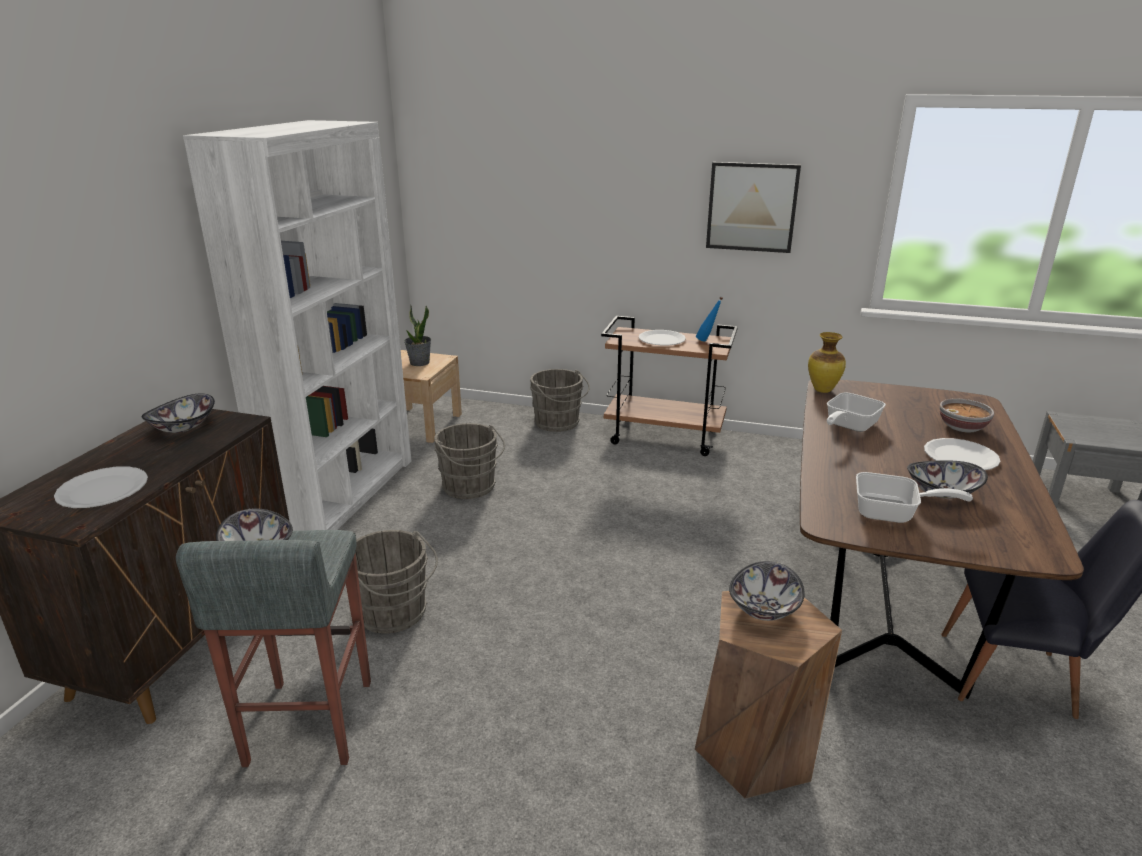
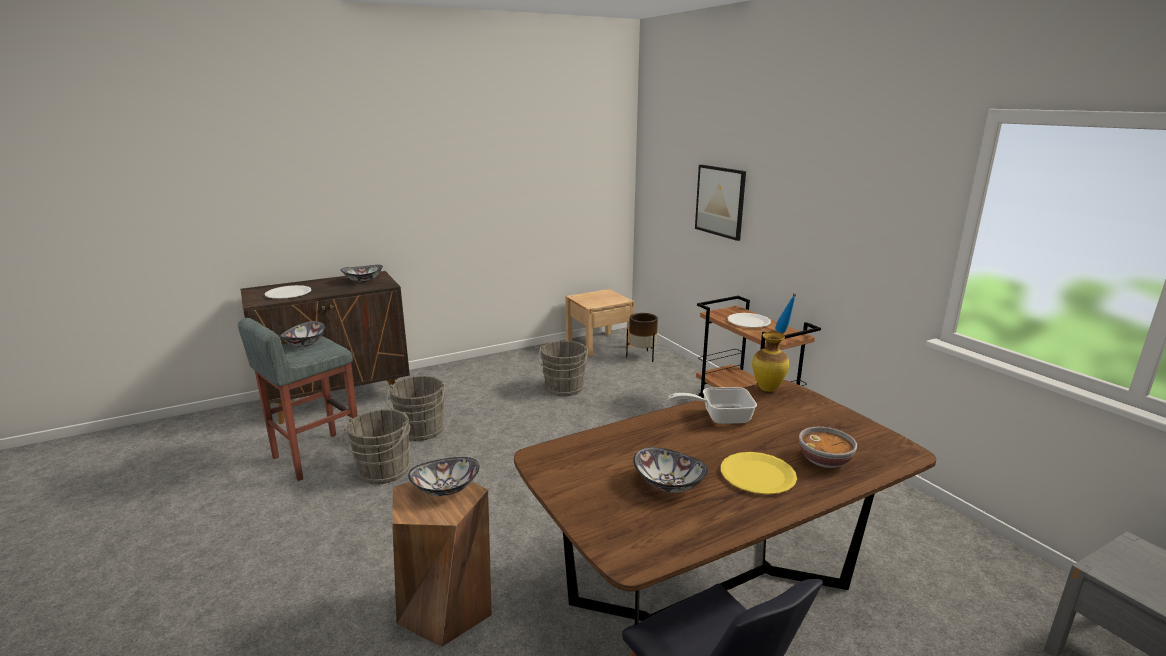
camera: 45 degrees right, 5 degrees down
white bookcase [183,120,412,531] -> none
potted plant [404,305,431,366] -> none
grey bucket [530,369,590,432] -> grey bucket moved to [340,409,411,484]
picture [706,162,801,253] -> picture moved to [695,165,746,241]
frying pan [856,472,973,523] -> none
white plate [924,438,1000,470] -> yellow plate [721,452,797,495]
none -> brown planter [626,313,658,362]

